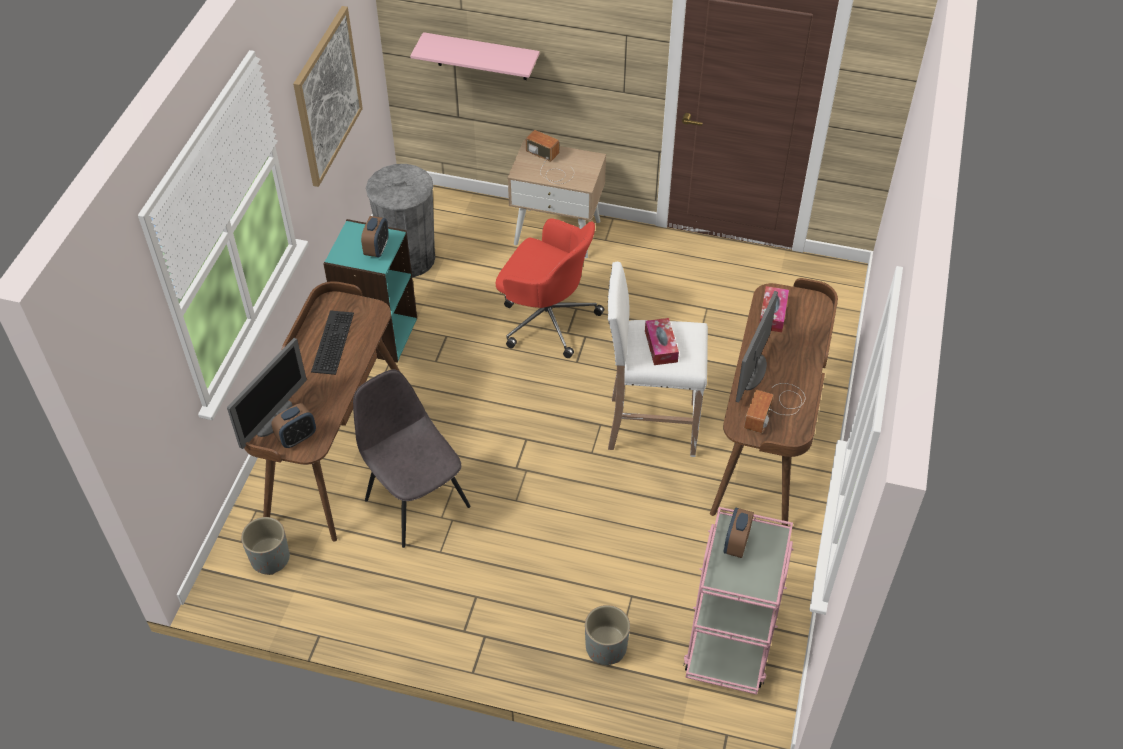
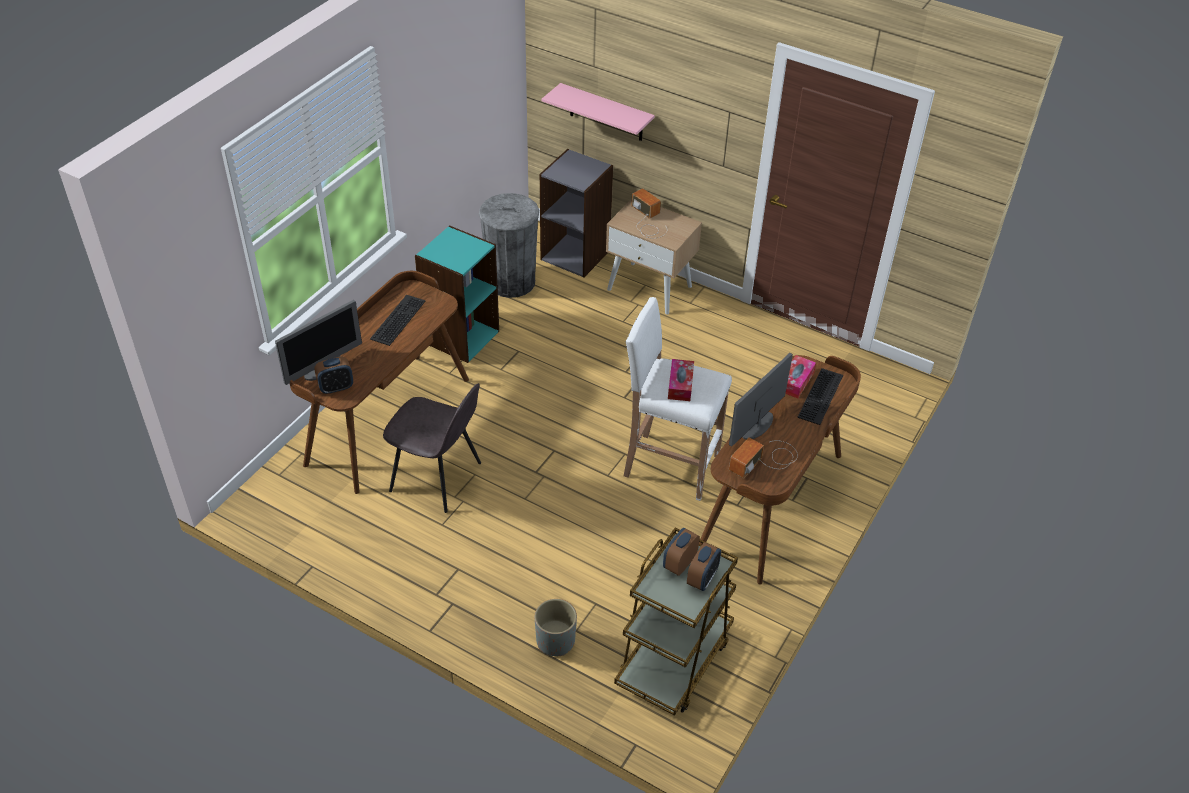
camera: 15 degrees right, 5 degrees down
grey planter [241,517,290,575] -> none
picture [293,6,363,187] -> none
grey chair [353,369,470,548] -> grey chair turned 135 degrees clockwise [383,383,481,513]
alarm clock [361,216,389,257] -> alarm clock moved to [687,542,721,591]
red office chair [496,218,604,358] -> none
pink cart [683,507,794,695] -> brown cart [614,528,738,716]
none -> grey bookcase [540,149,613,277]
none -> keyboard [797,368,843,425]

